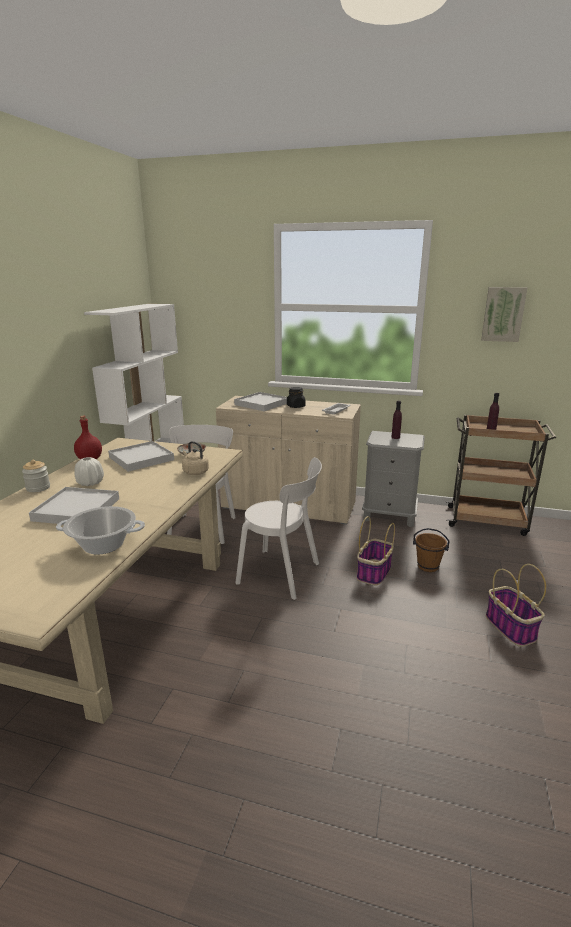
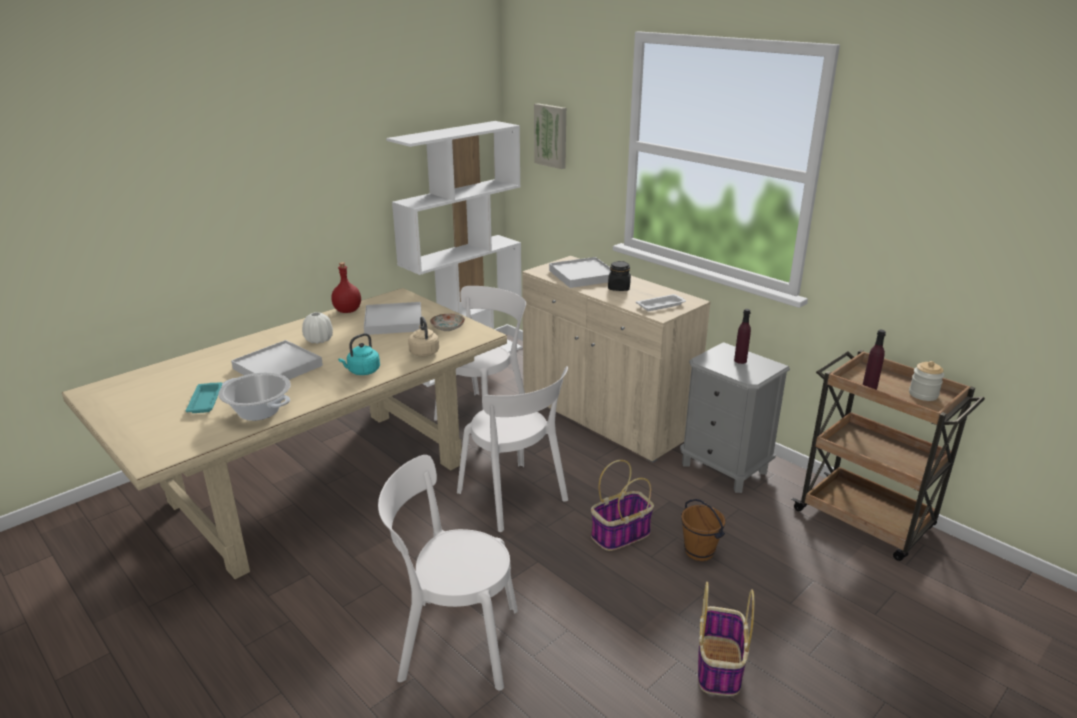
camera: 30 degrees right, 5 degrees up
jar [22,460,50,492] -> jar moved to [909,361,944,401]
picture [481,287,527,342] -> picture moved to [534,103,566,169]
none -> turquoise tray [185,382,222,413]
none -> turquoise kettle [338,333,380,375]
none -> white chair [378,455,518,691]

